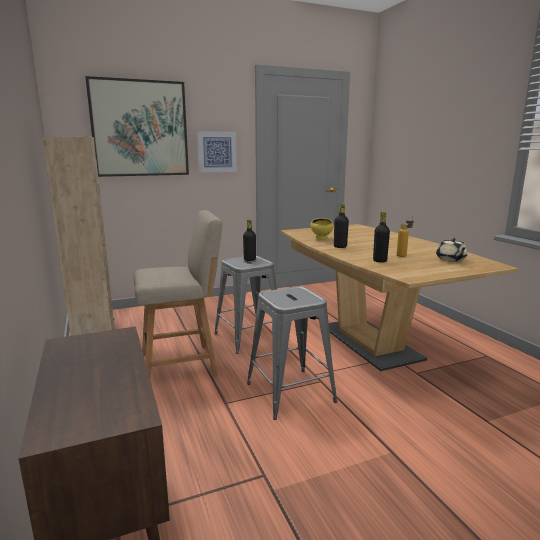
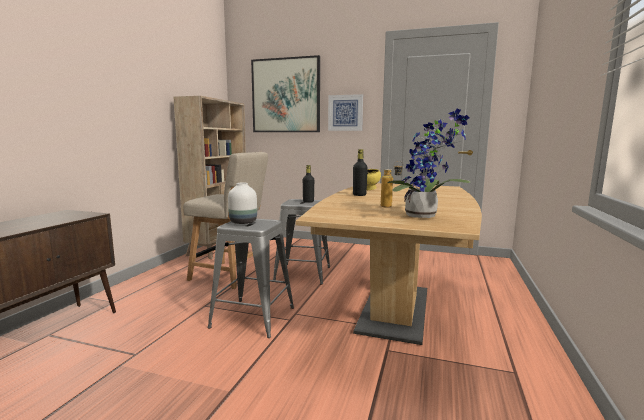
camera: 40 degrees right, 5 degrees down
black bottle [373,211,390,263] -> none
beige teapot [436,237,467,262] -> potted plant [387,109,470,218]
none -> white vase [228,183,257,224]

